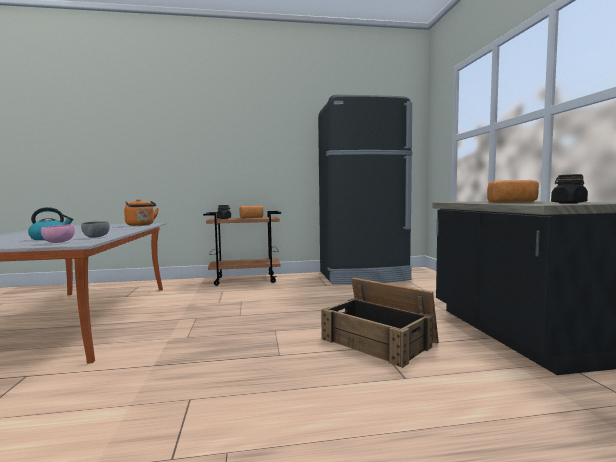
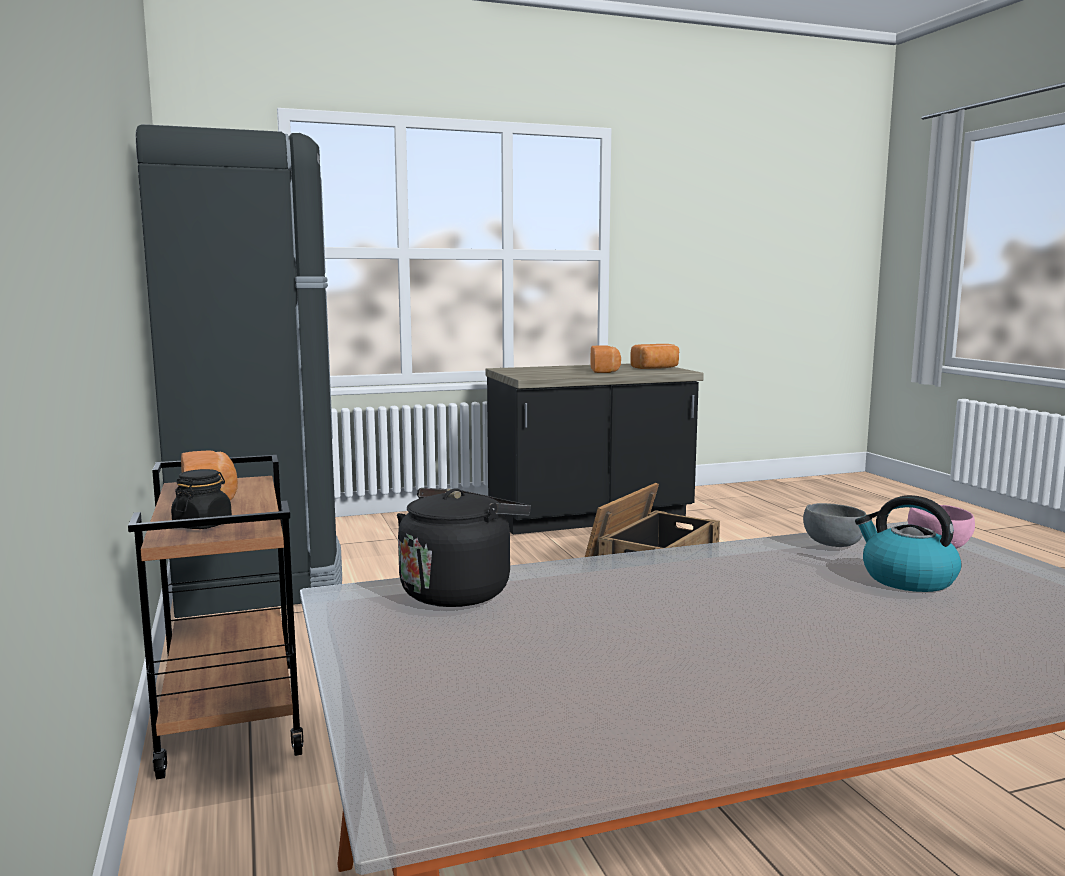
camera: 100 degrees left, 5 degrees up
orange kettle [124,199,159,226] -> black kettle [397,488,531,607]
black jar [551,174,588,204] -> bread [630,344,679,369]

